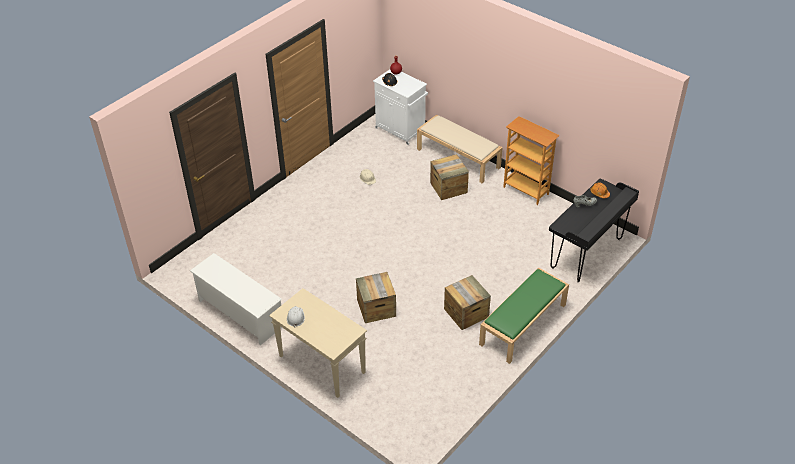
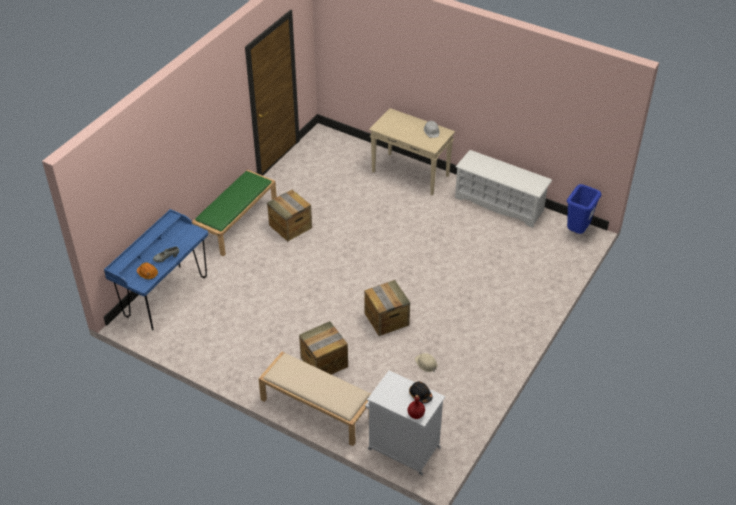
camera: 170 degrees right, 0 degrees up
crate [356,272,396,323] -> crate moved to [364,280,410,336]
bookcase [503,116,560,205] -> none
black desk [549,179,639,283] -> blue desk [104,209,208,330]
none -> blue trash can [567,184,602,234]

